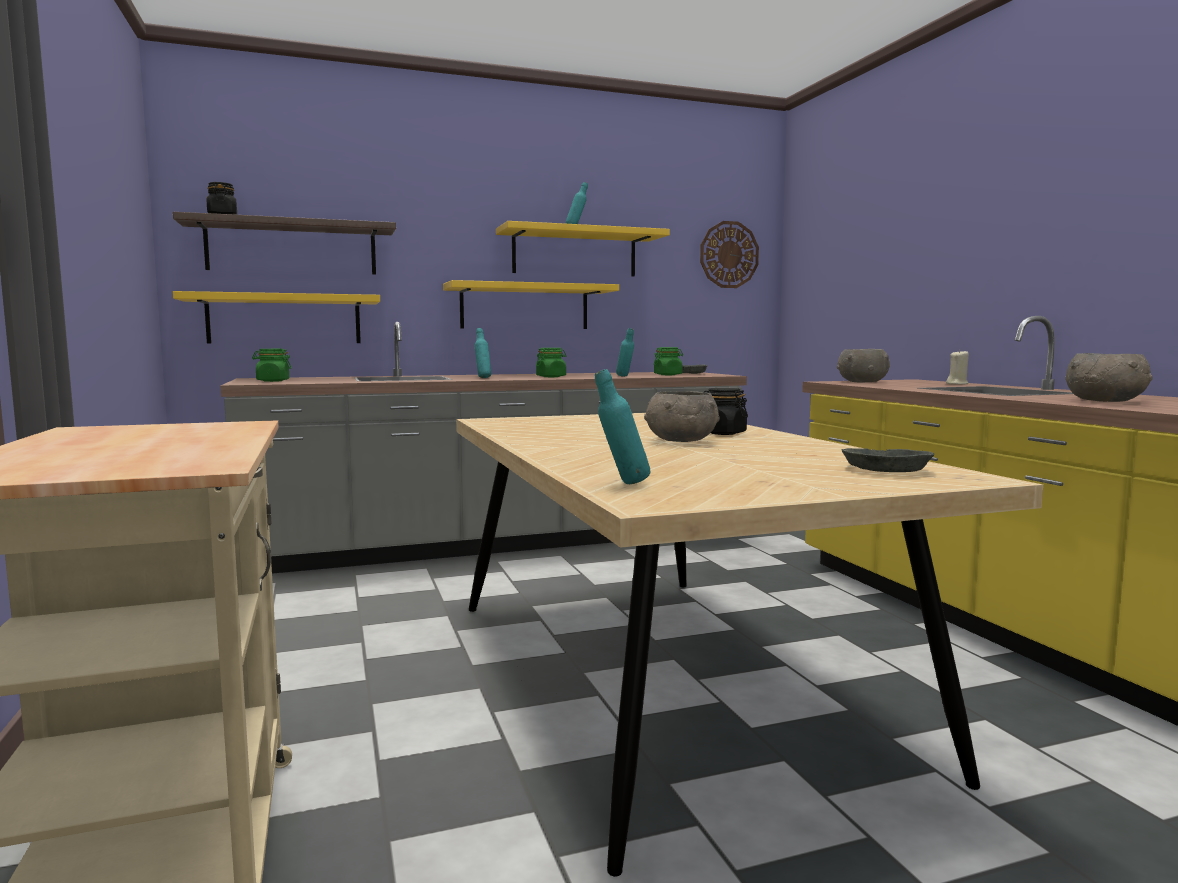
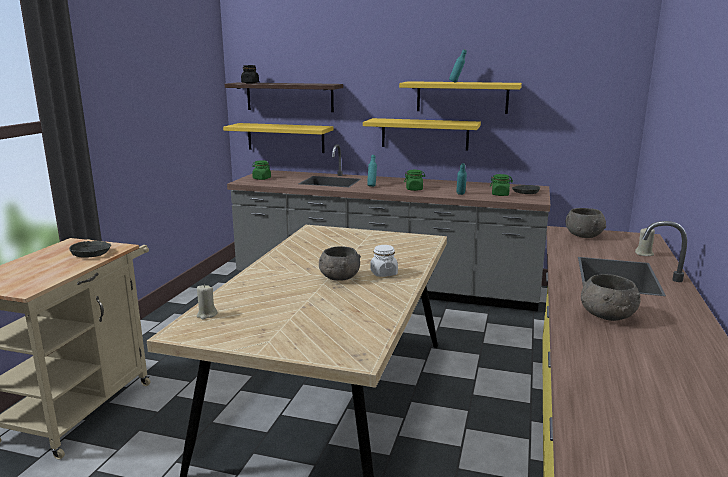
camera: 35 degrees right, 10 degrees up
turquoise bottle [595,369,650,484] -> beige candle [197,285,217,319]
wall clock [700,221,759,288] -> none
black jar [704,388,748,435] -> white jar [370,245,398,277]
grey bowl [842,448,934,472] -> grey bowl moved to [69,241,111,258]

